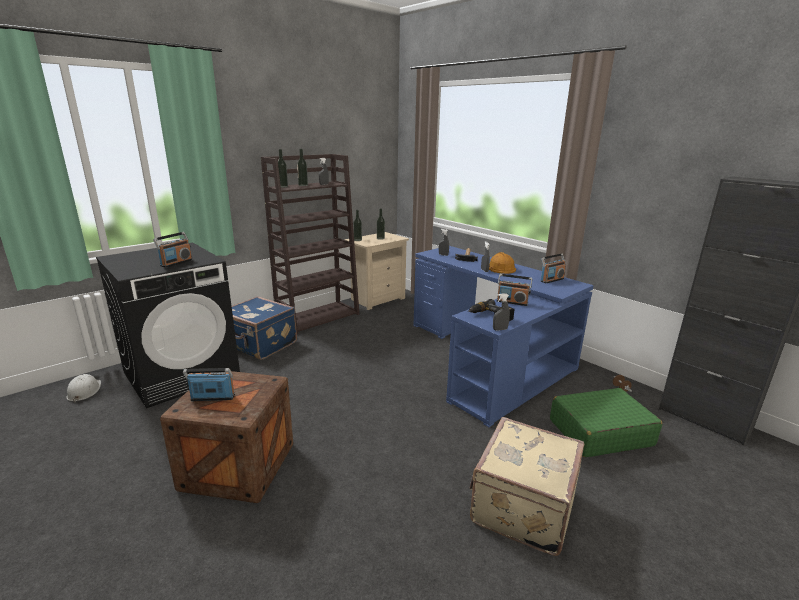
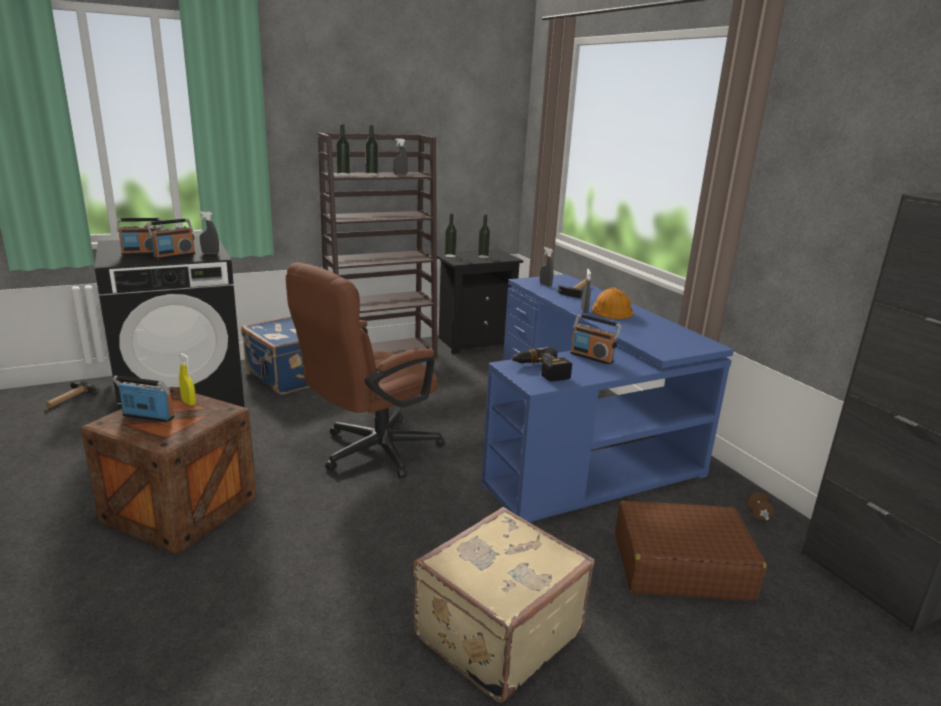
camera: 15 degrees right, 0 degrees up
white hard hat [67,374,101,403] -> hammer [46,381,96,408]
beige nightstand [344,232,409,310] -> black nightstand [437,249,523,354]
grey spray bottle [493,293,510,330] -> grey spray bottle moved to [199,211,219,254]
radio [540,254,566,283] -> radio moved to [117,218,163,255]
green suitcase [550,388,662,457] -> brown suitcase [615,501,767,601]
none -> yellow spray bottle [179,353,196,406]
none -> brown office chair [286,263,445,478]

